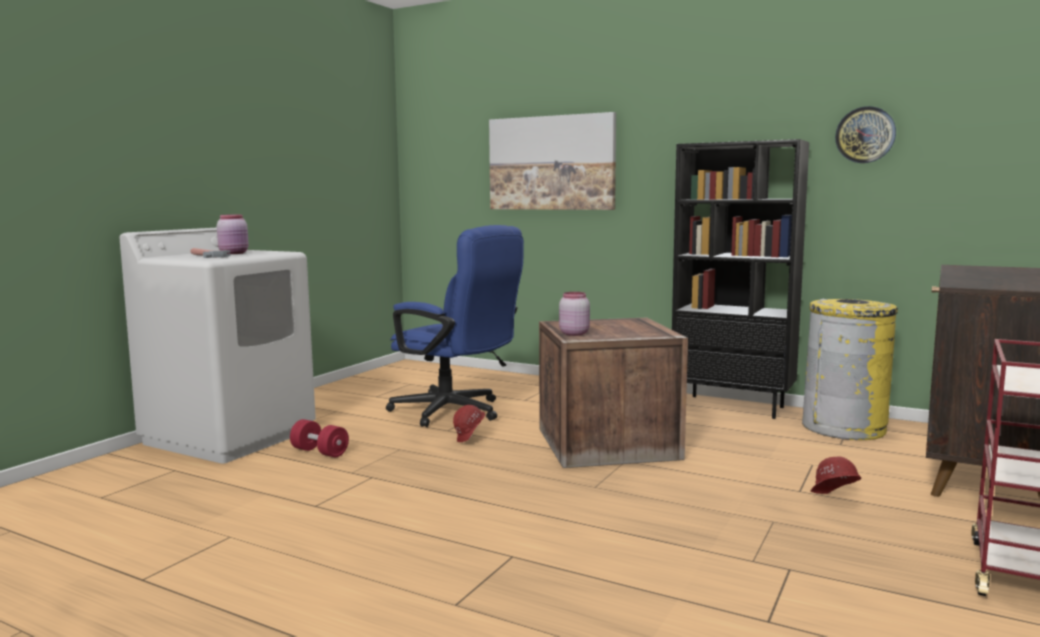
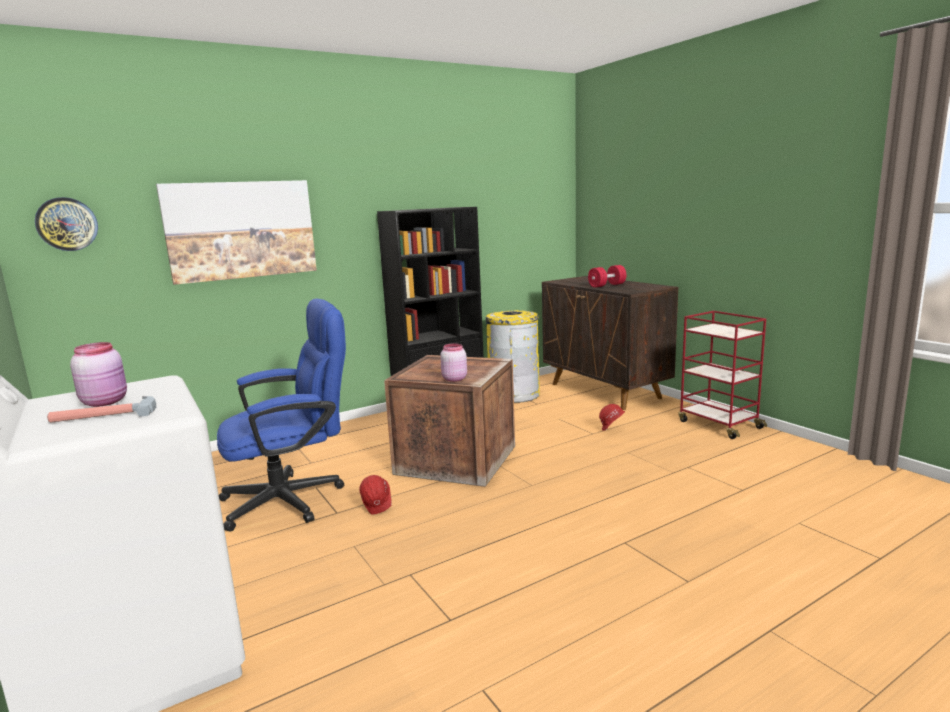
camera: 60 degrees left, 5 degrees up
red dumbbell [290,419,349,457] -> red dumbbell moved to [588,265,626,287]
wall clock [835,106,896,163] -> wall clock moved to [35,197,98,251]

